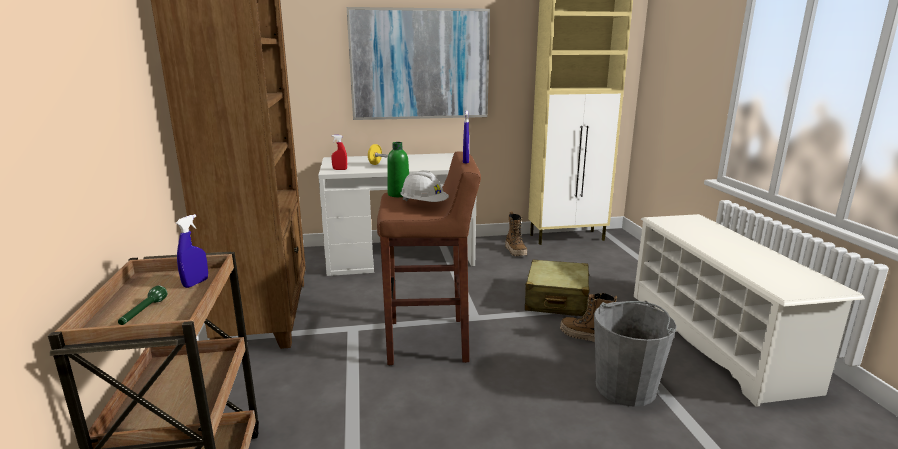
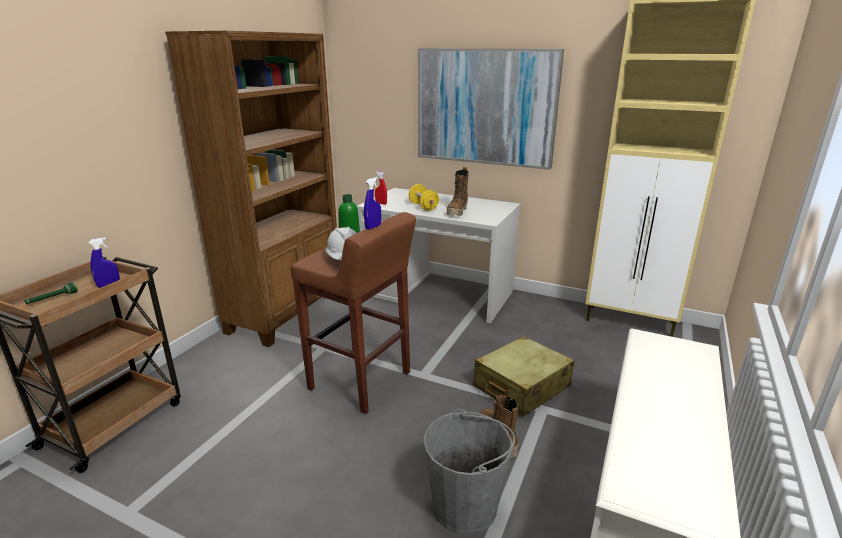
camera: 35 degrees right, 5 degrees up
boot [505,211,527,256] -> boot moved to [447,167,469,216]

